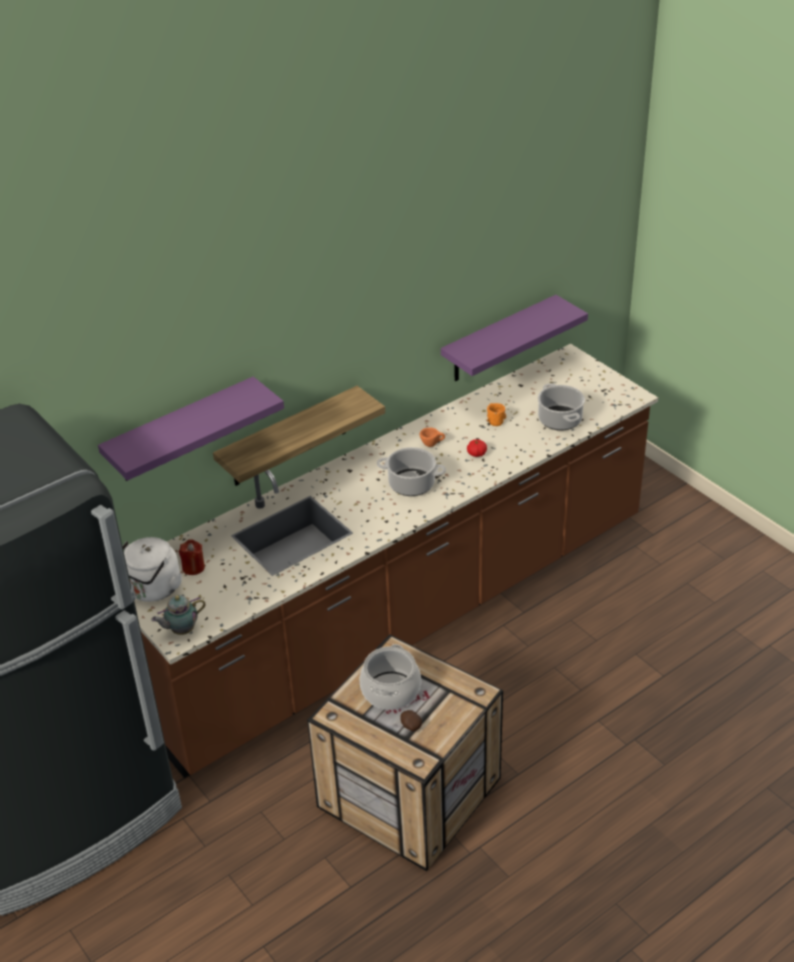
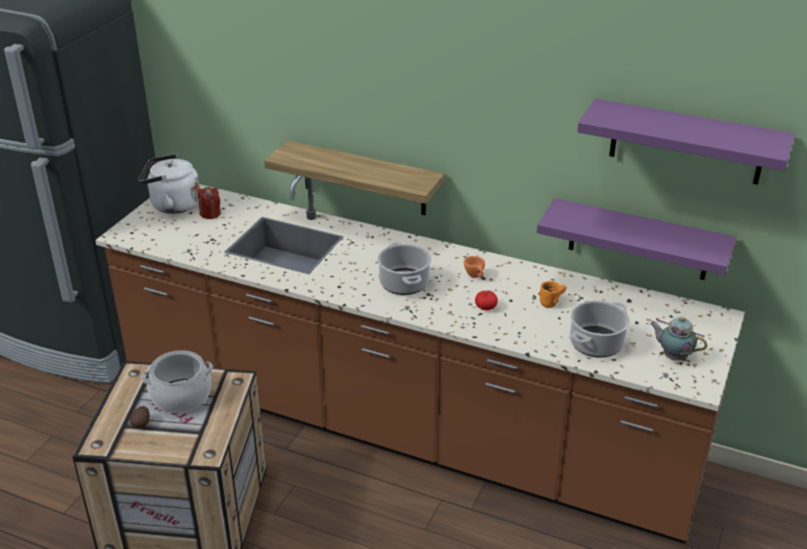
camera: 60 degrees right, 5 degrees down
purple shelf [98,377,284,481] -> purple shelf moved to [577,99,795,185]
teapot [151,595,206,635] -> teapot moved to [650,316,707,361]

